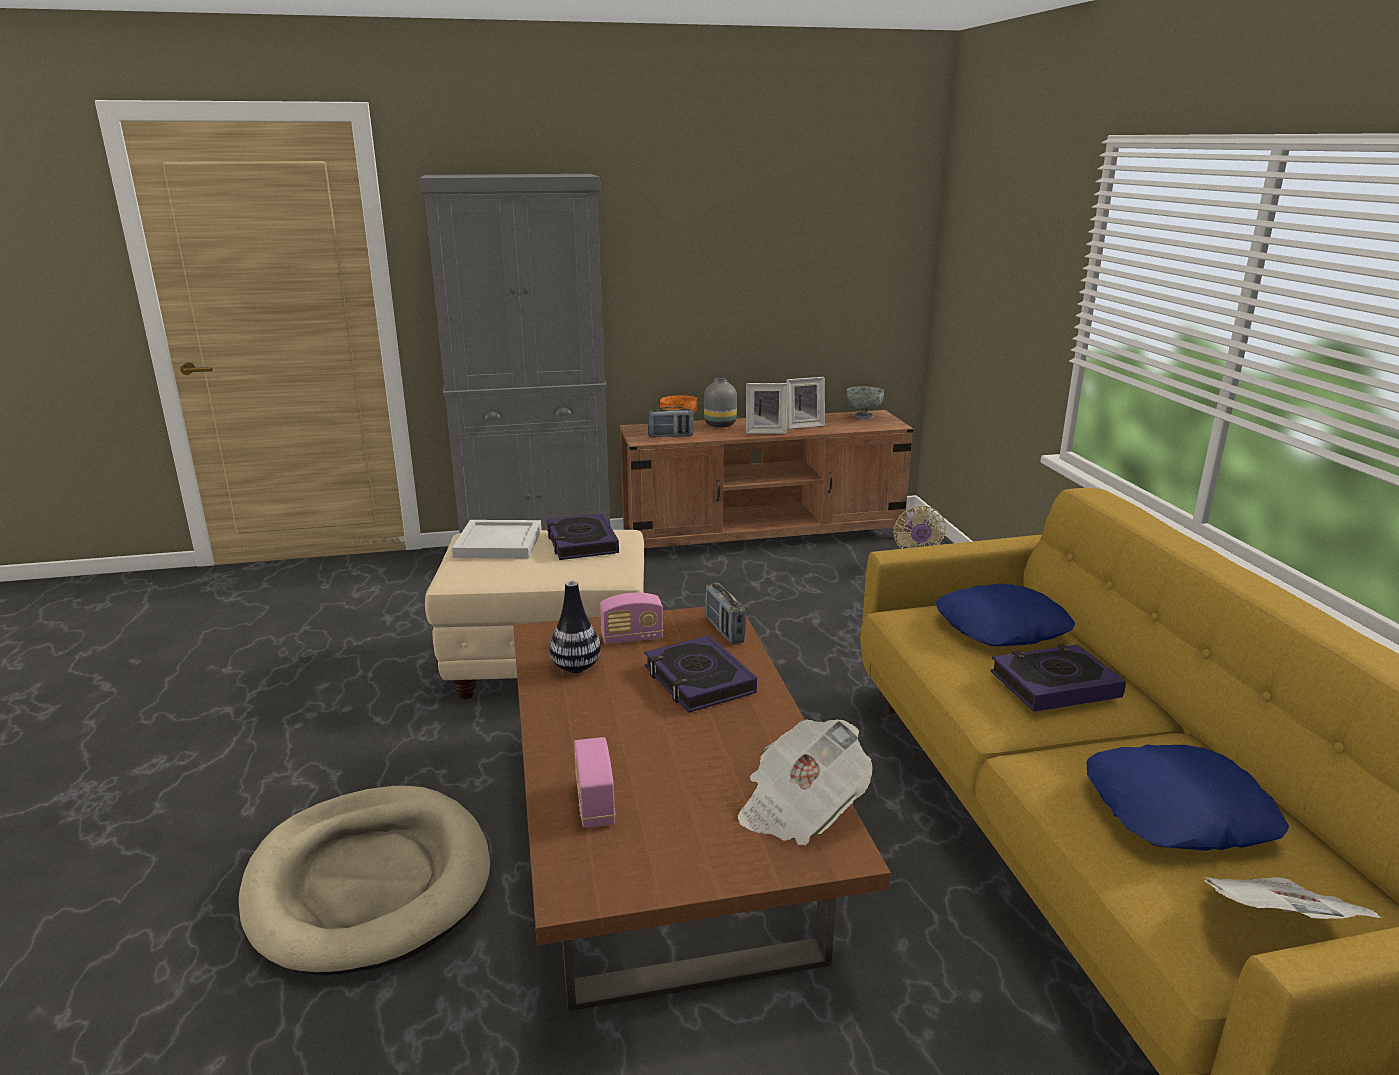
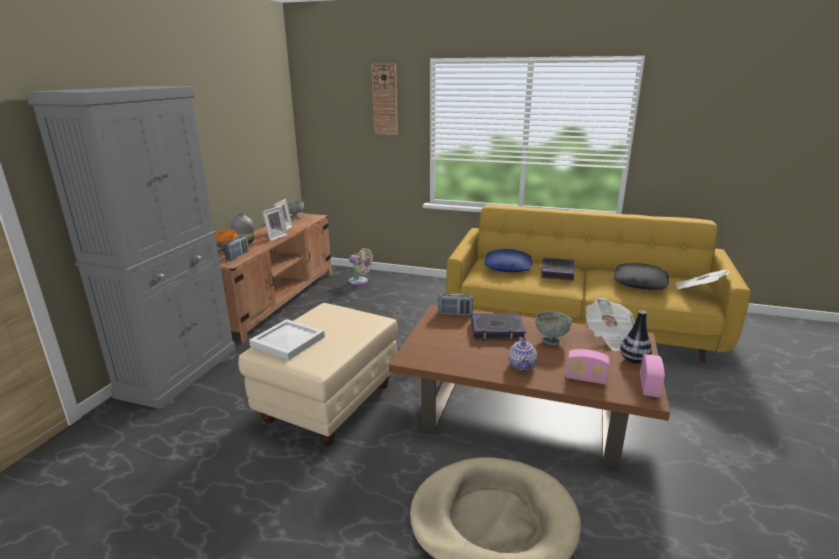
camera: 60 degrees left, 0 degrees up
book [547,513,619,560] -> none
vase [550,581,601,673] -> vase moved to [620,311,652,364]
radio [600,593,663,644] -> radio moved to [640,354,665,398]
blue pillow [1086,744,1289,851] -> black pillow [614,263,669,290]
none -> wall clock [371,63,398,135]
none -> teapot [508,337,537,370]
none -> grey bowl [535,312,572,345]

